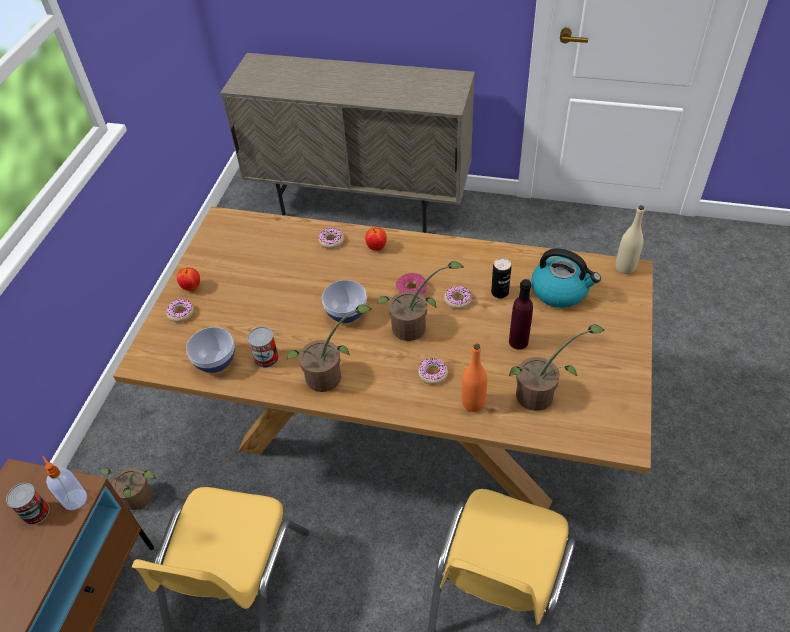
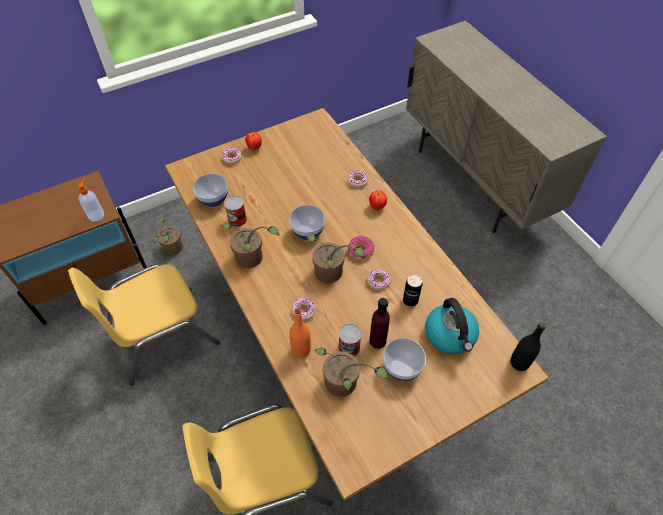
camera: 45 degrees right, 5 degrees up
can [6,483,50,525] -> can moved to [338,323,362,357]
beige bottle [616,205,644,274] -> black bottle [510,323,545,371]
none -> bowl [383,338,426,381]

